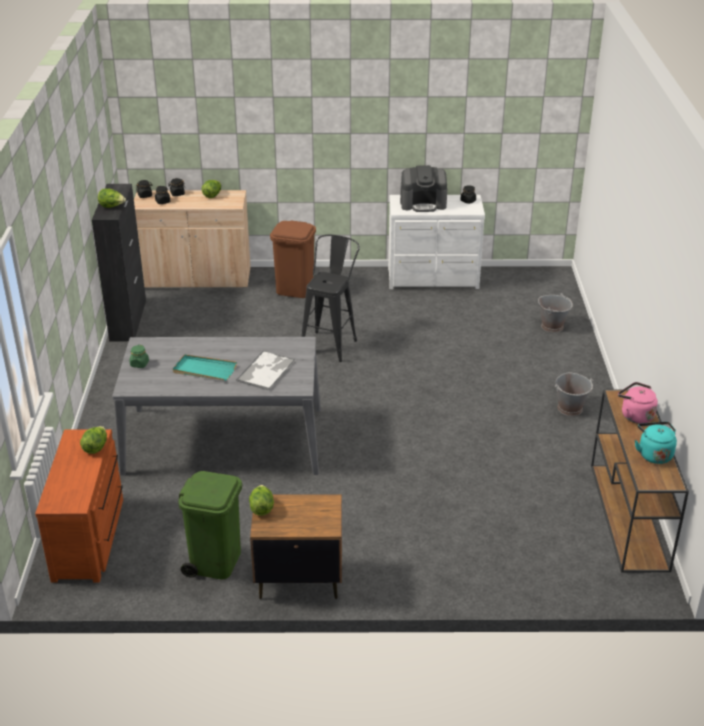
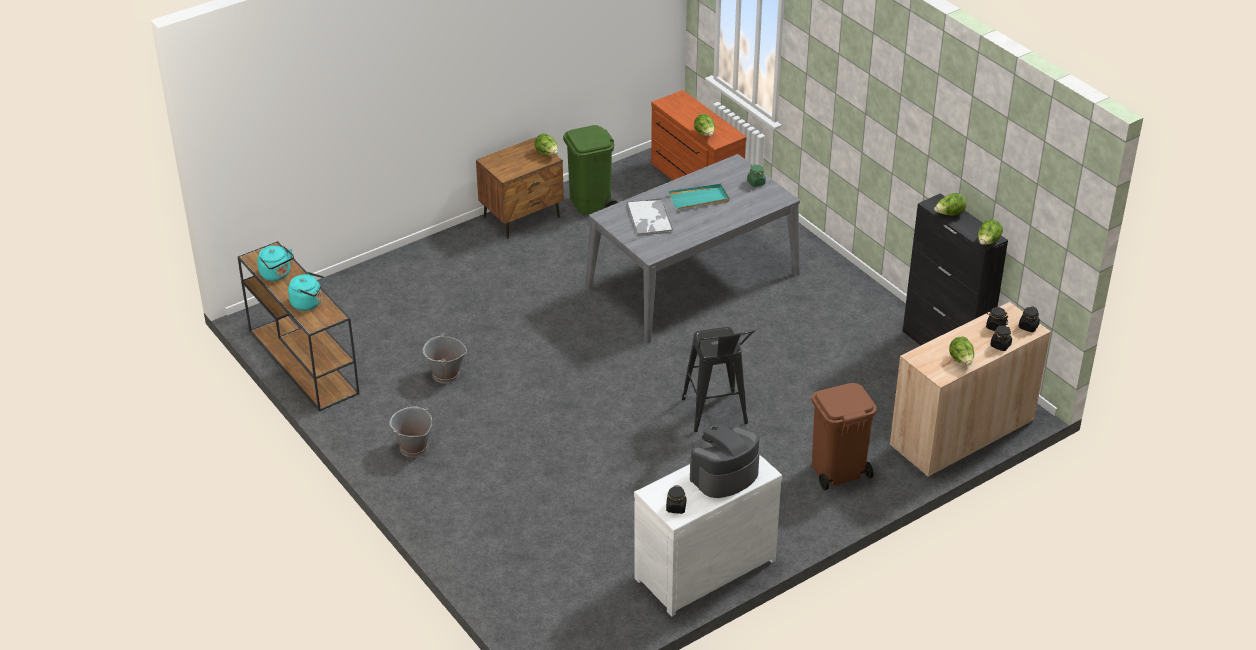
camera: 145 degrees right, 5 degrees up
grey bucket [538,293,573,333] -> grey bucket moved to [423,333,467,384]
pink kettle [618,382,658,424] -> turquoise kettle [288,272,325,311]
none -> lettuce [978,219,1003,245]

